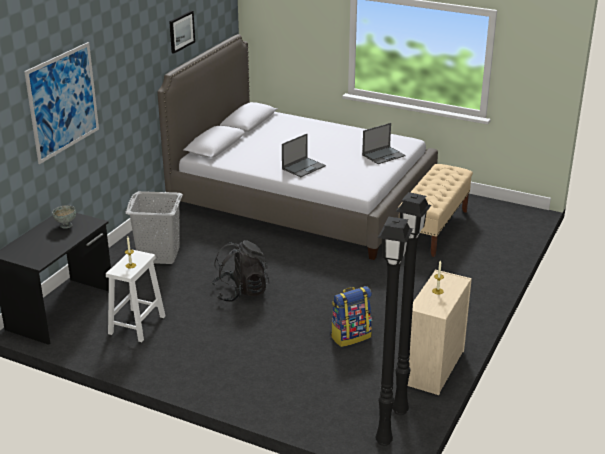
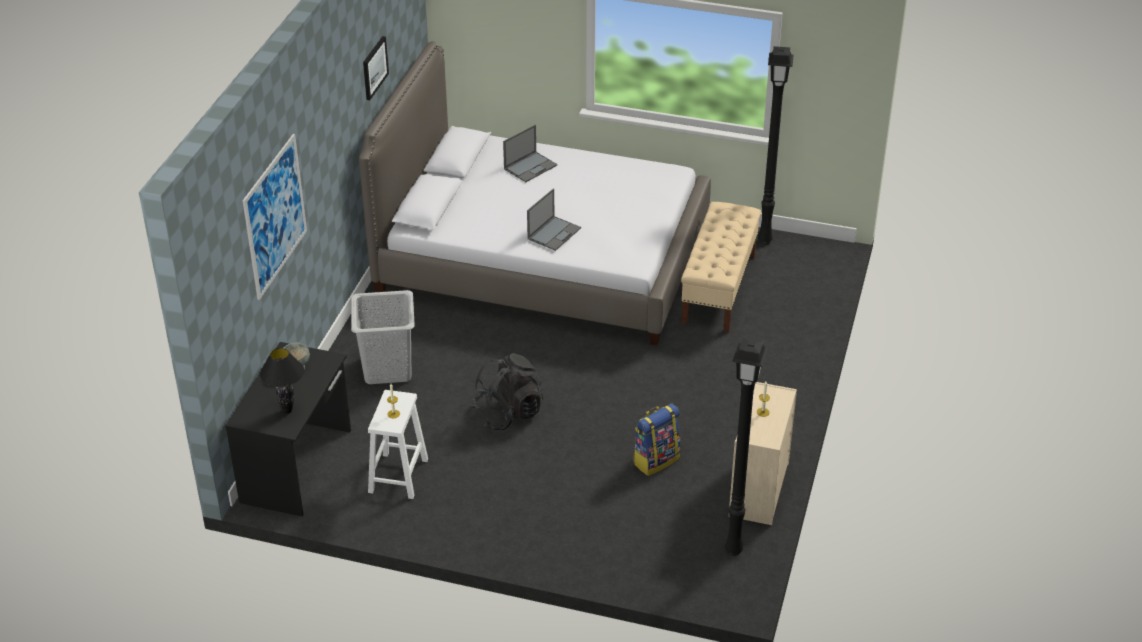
camera: 10 degrees left, 10 degrees up
laptop [362,123,406,164] -> laptop moved to [503,125,557,182]
black floor lamp [375,217,413,446] -> black floor lamp moved to [758,46,793,244]
none -> black table lamp [260,348,304,414]

